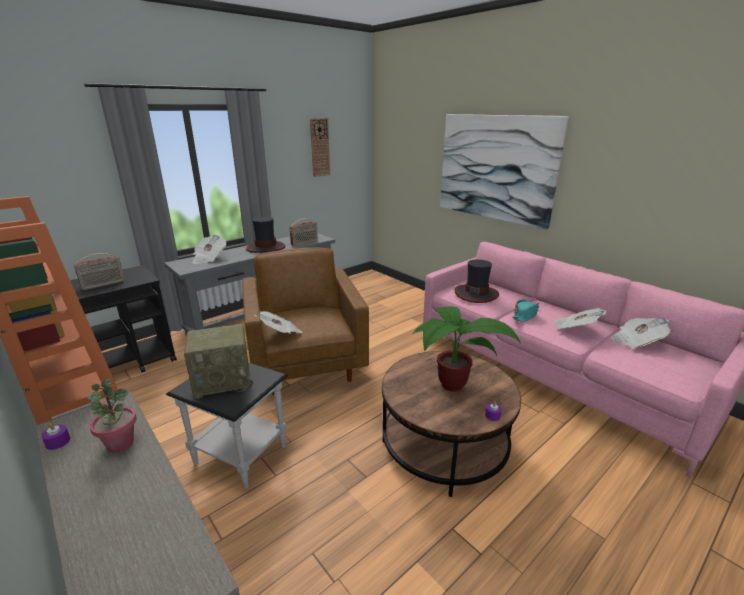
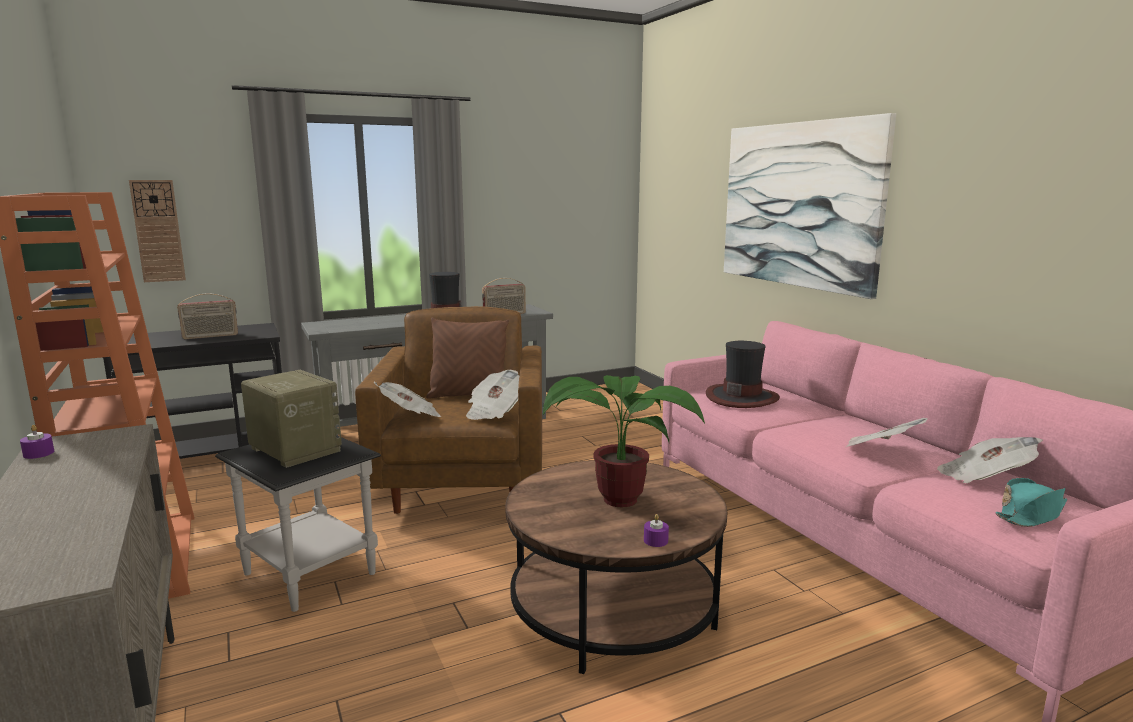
camera: 15 degrees right, 10 degrees down
potted plant [87,379,137,453] -> none
radio [184,324,253,399] -> radio turned 135 degrees counterclockwise [241,370,342,468]
newspaper [192,235,226,264] -> newspaper moved to [466,370,519,420]
wall clock [310,118,330,177] -> wall clock moved to [129,180,186,282]
turquoise hat [512,300,539,322] -> turquoise hat moved to [996,478,1067,527]
none -> brown pillow [426,318,509,399]

